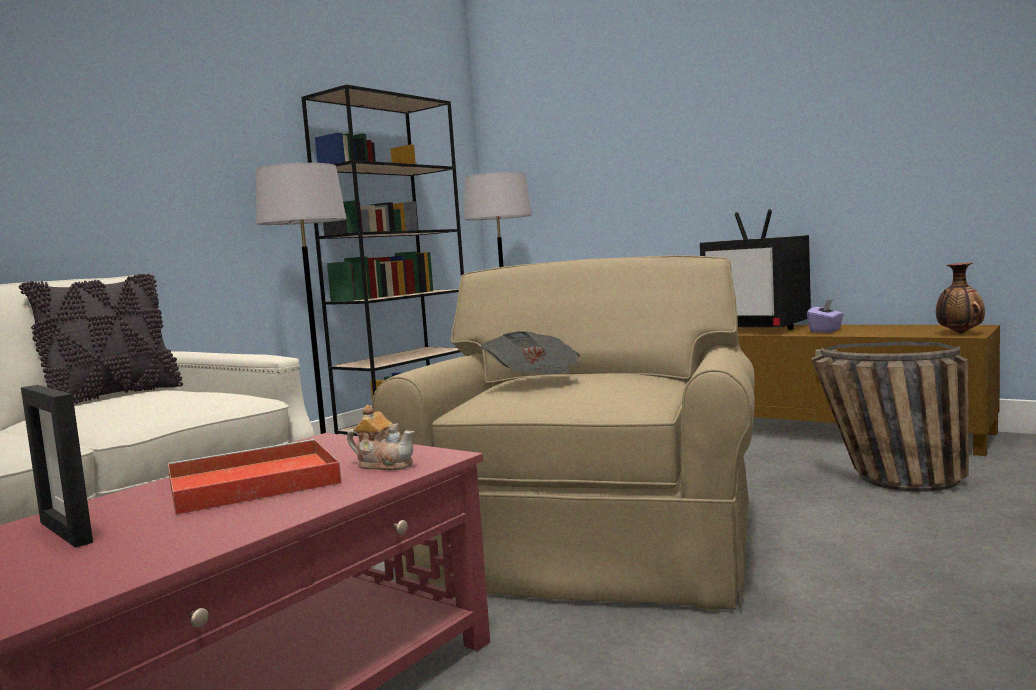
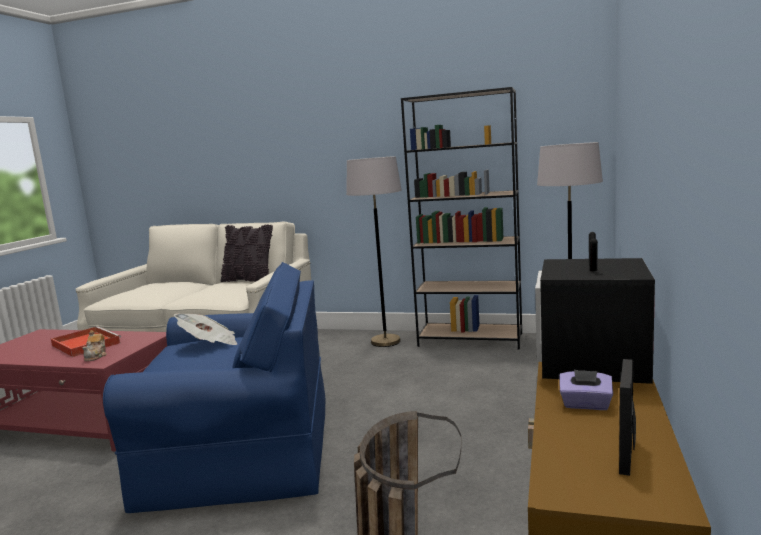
camera: 70 degrees right, 5 degrees up
picture frame [21,385,93,548] -> picture frame moved to [619,359,636,476]
beige armchair [372,255,755,610] -> blue armchair [103,262,326,513]
vase [936,263,985,333] -> none

